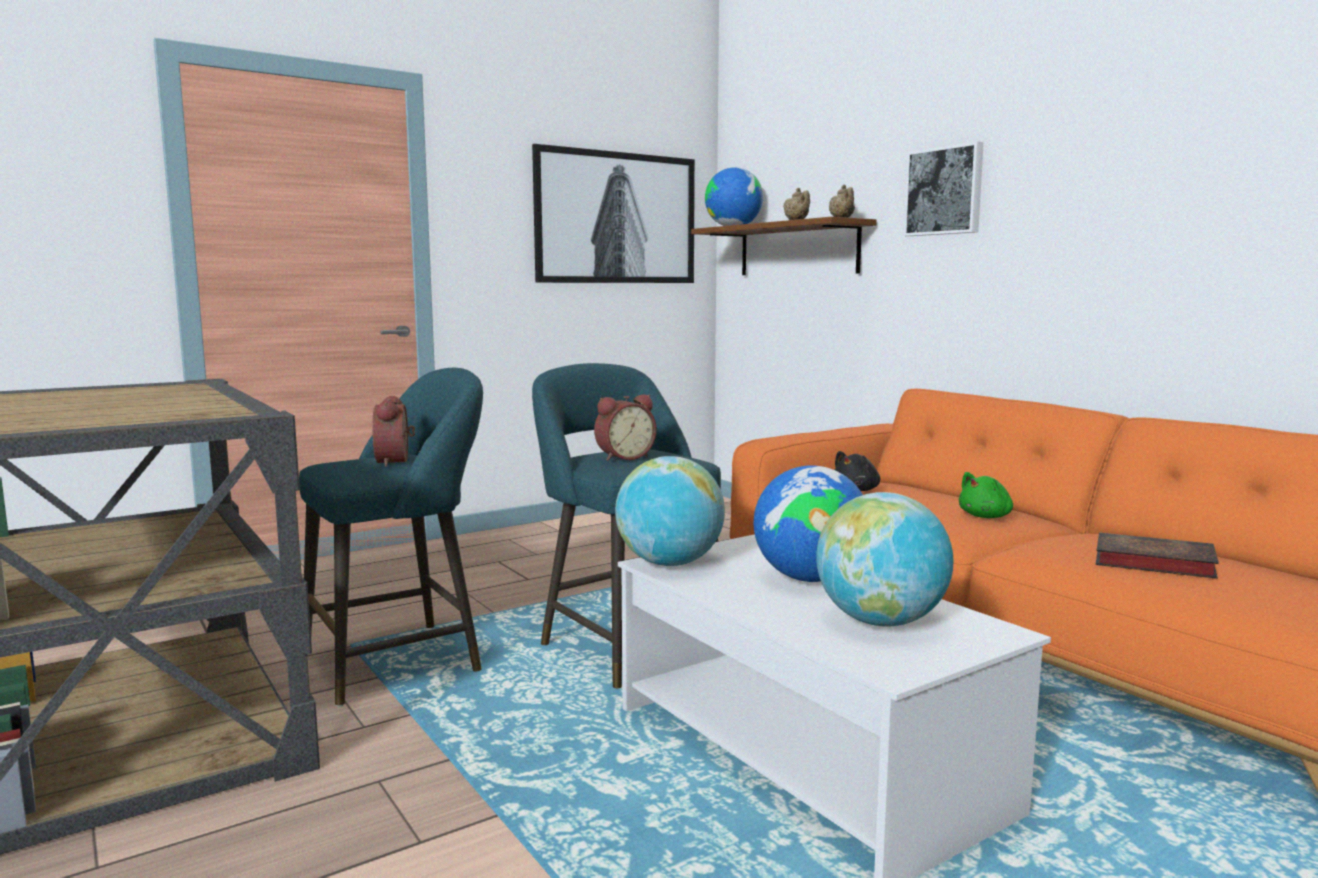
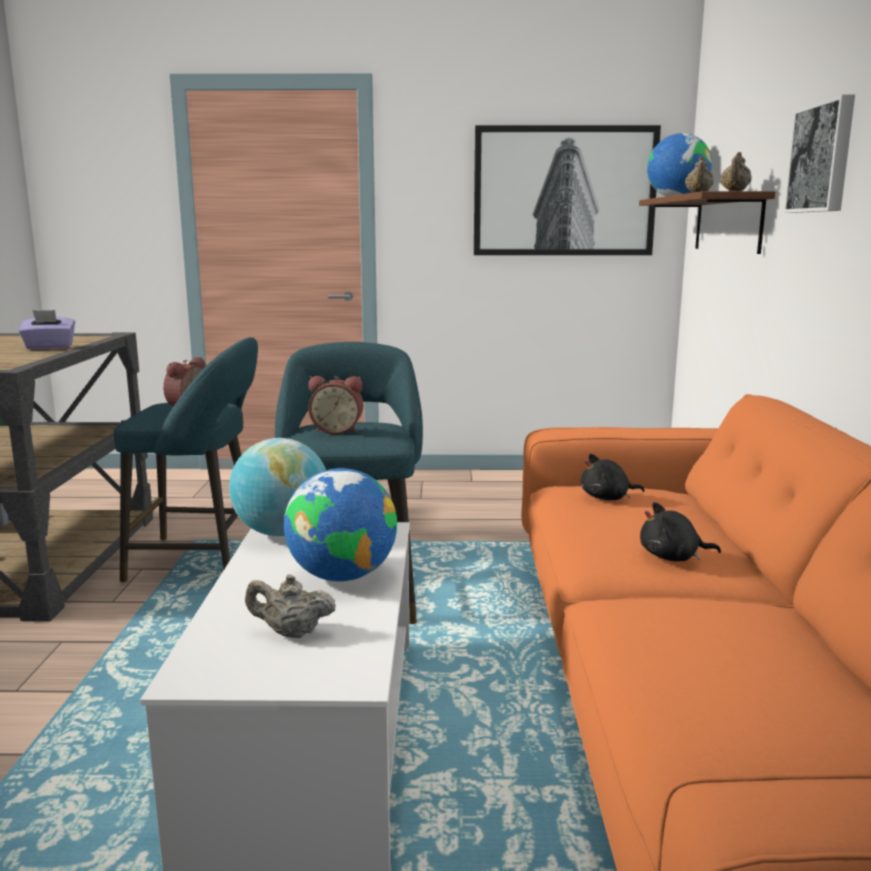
camera: 35 degrees right, 5 degrees up
globe [816,492,954,627] -> beige teapot [245,574,336,638]
green plush toy [959,472,1013,518] -> black plush toy [640,502,721,561]
book [1096,533,1219,579] -> none
none -> purple tissue box [18,310,75,349]

